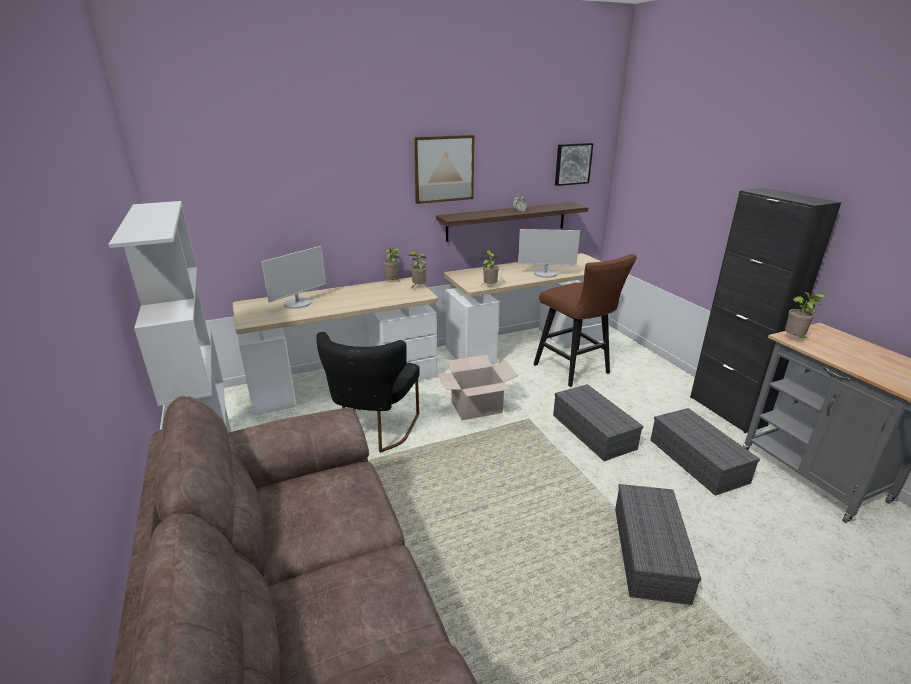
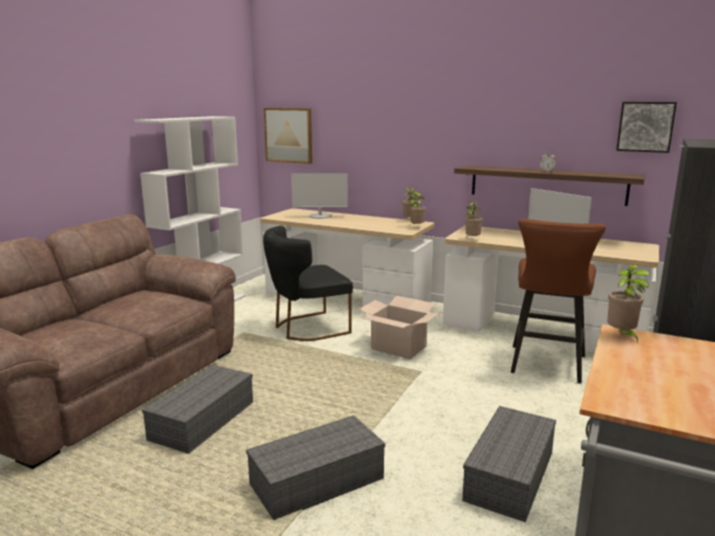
camera: 50 degrees right, 10 degrees down
picture [413,135,474,204] -> picture moved to [264,108,312,164]
grey storage box [553,384,643,461] -> grey storage box moved to [142,365,253,454]

